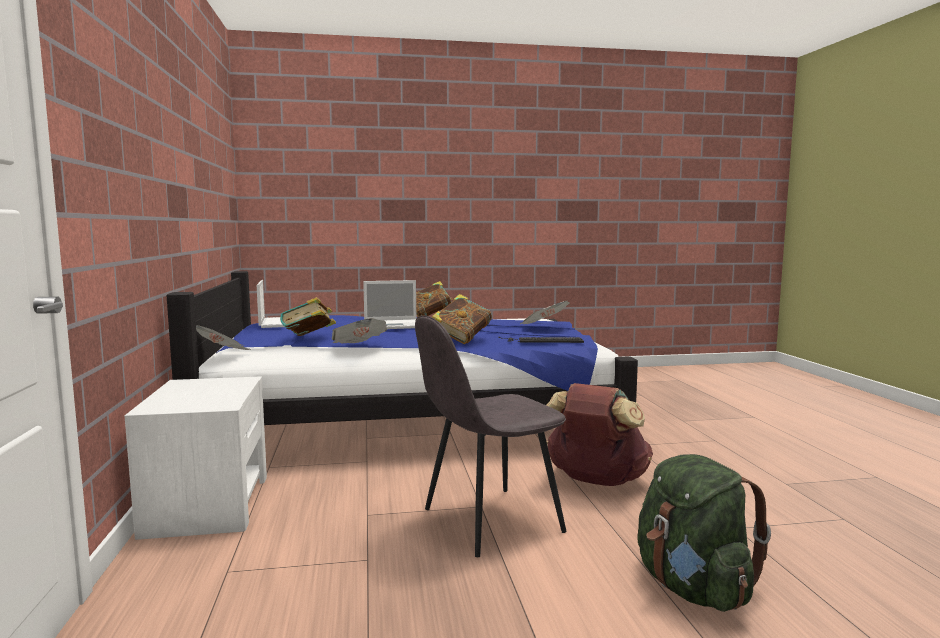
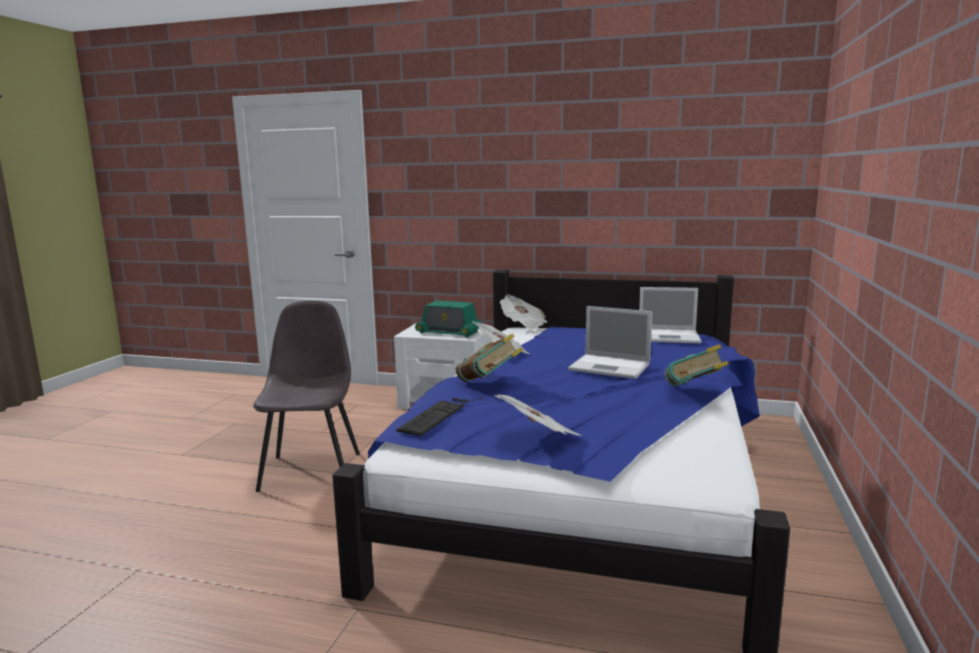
camera: 115 degrees right, 5 degrees up
book [280,297,336,336] -> none
laptop [363,280,416,329] -> laptop turned 75 degrees counterclockwise [568,306,652,379]
brown backpack [546,383,653,486] -> none
green backpack [637,454,771,612] -> none
none -> radio [415,300,481,338]

